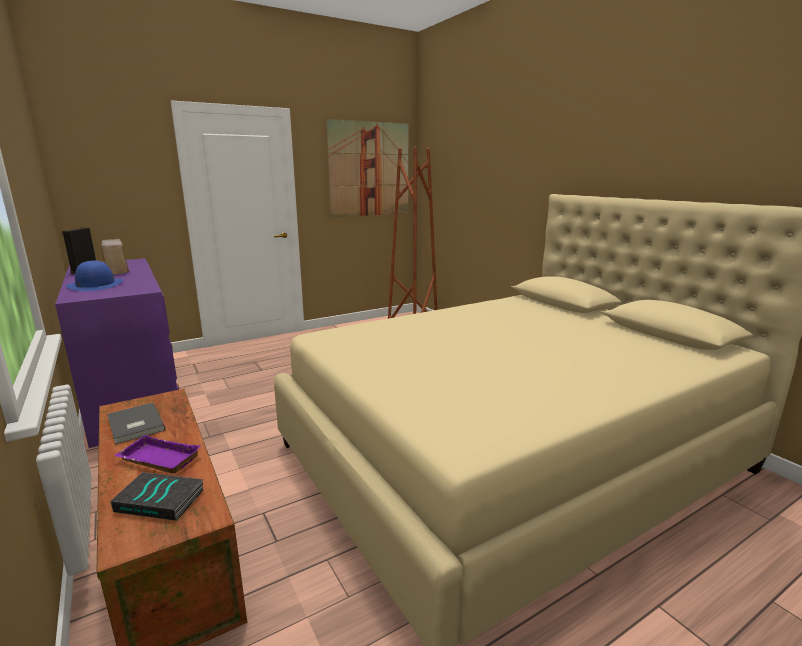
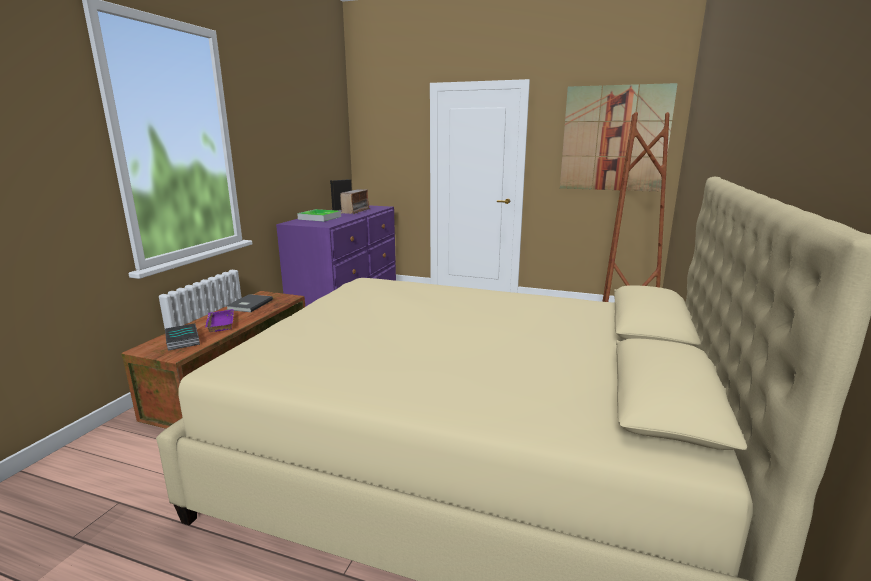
camera: 50 degrees right, 0 degrees up
blue hat [66,261,123,291] -> tray [297,209,341,221]

